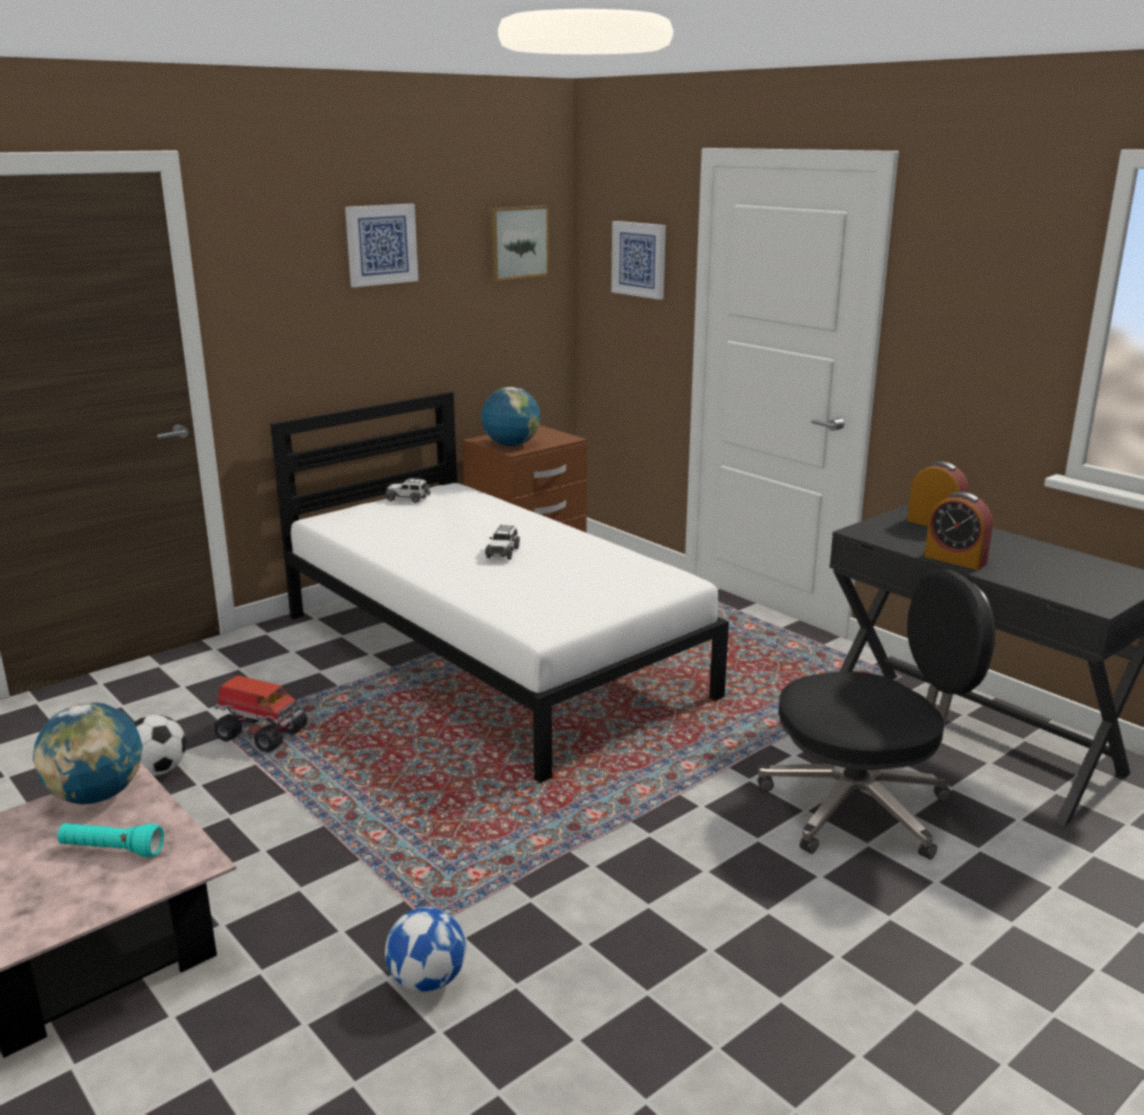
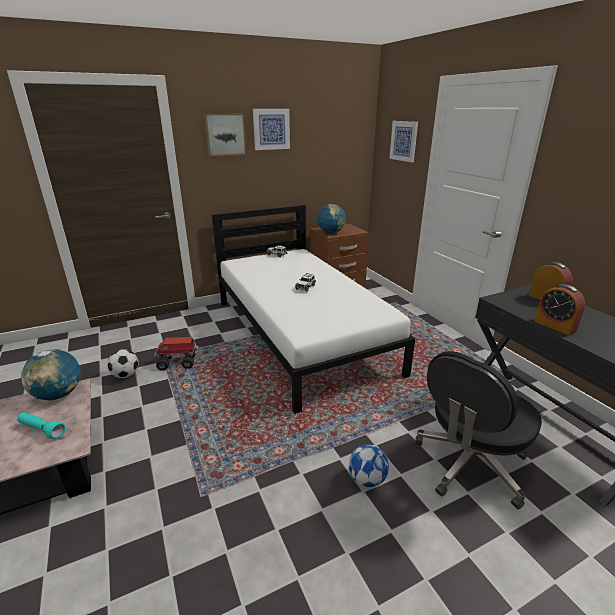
camera: 15 degrees right, 5 degrees up
toy truck [214,675,308,752] -> toy truck turned 135 degrees clockwise [154,337,199,371]
football [385,907,466,992] -> football moved to [349,445,389,487]
picture [489,205,549,281] -> picture moved to [204,113,246,156]
black office chair [758,569,995,860] -> black office chair turned 135 degrees clockwise [415,351,542,509]

